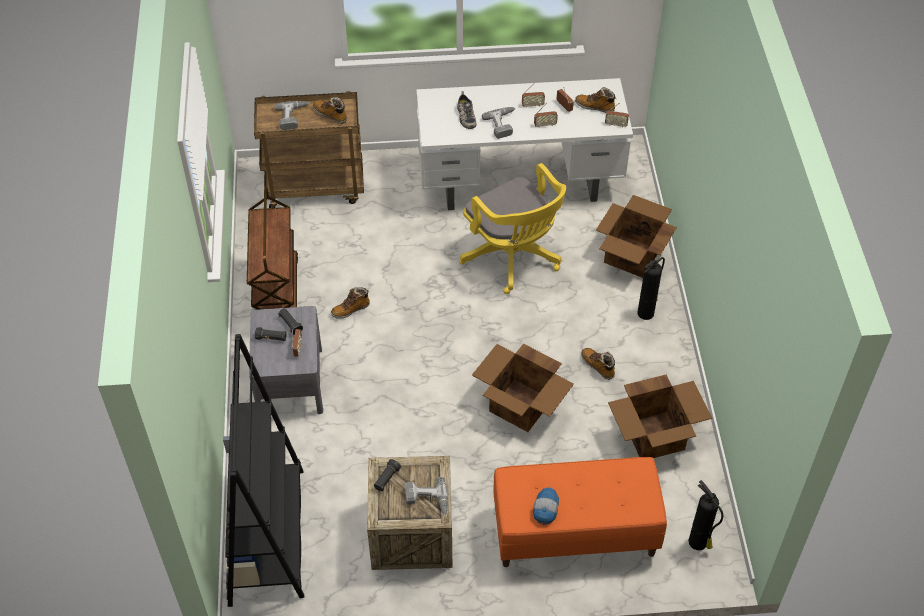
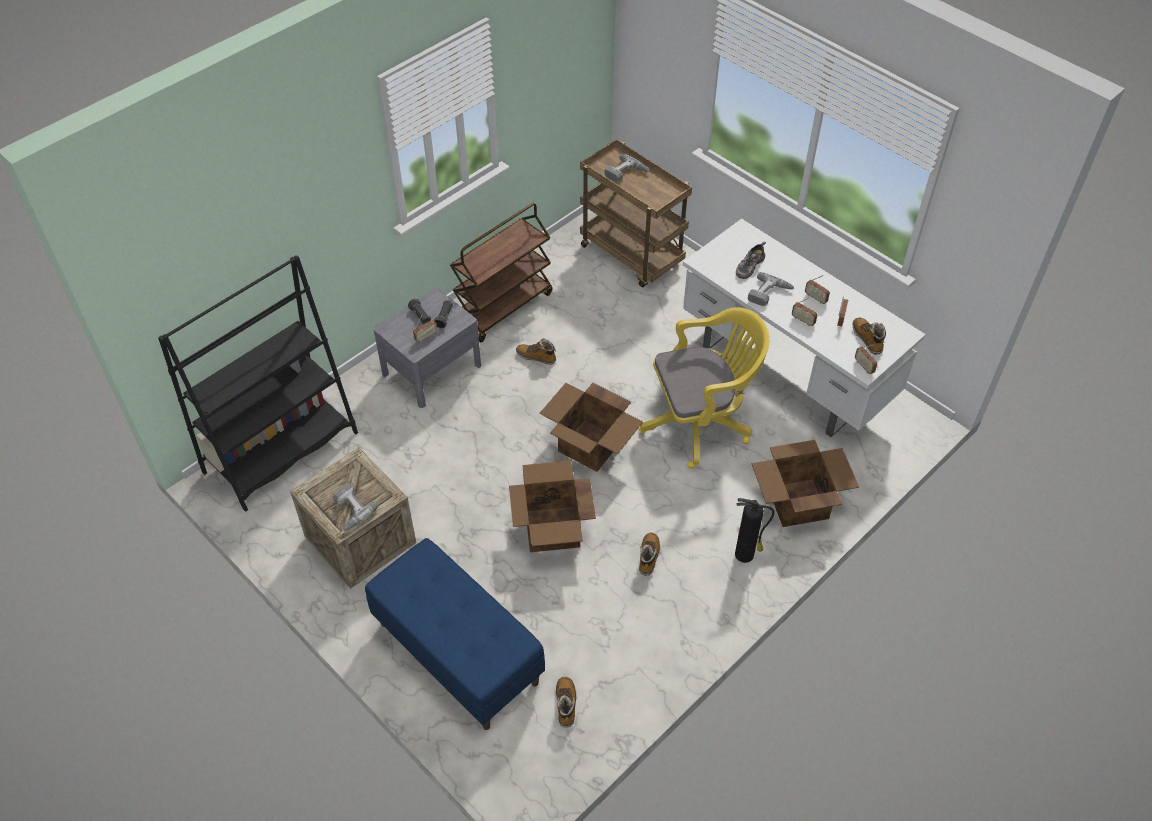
camera: 50 degrees right, 0 degrees up
boot [313,97,347,124] -> boot moved to [556,676,577,728]
black flashlight [374,459,401,491] -> none
yellow office chair [459,163,566,294] -> yellow office chair turned 120 degrees counterclockwise [639,307,770,469]
orange bench [493,457,667,567] -> blue bench [365,538,545,730]
cap [533,487,559,525] -> none
cardboard box [608,375,712,458] -> cardboard box moved to [540,383,643,472]
fire extinguisher [688,480,723,550] -> none

